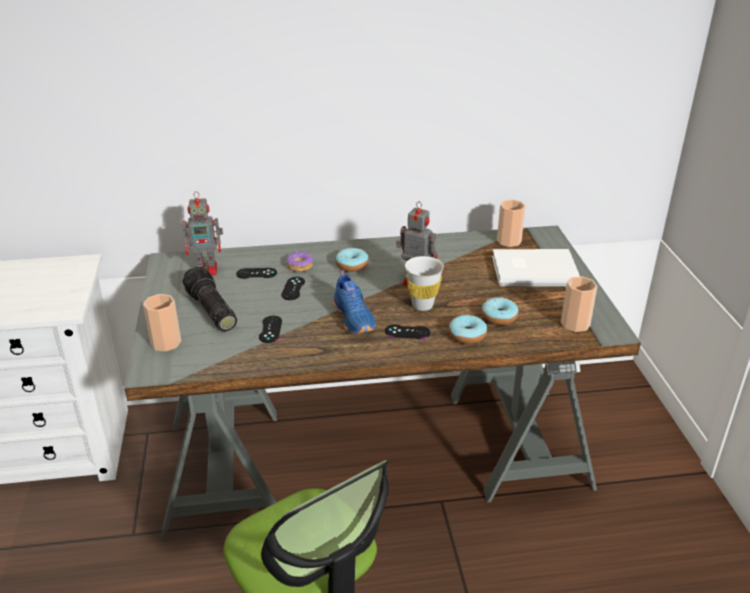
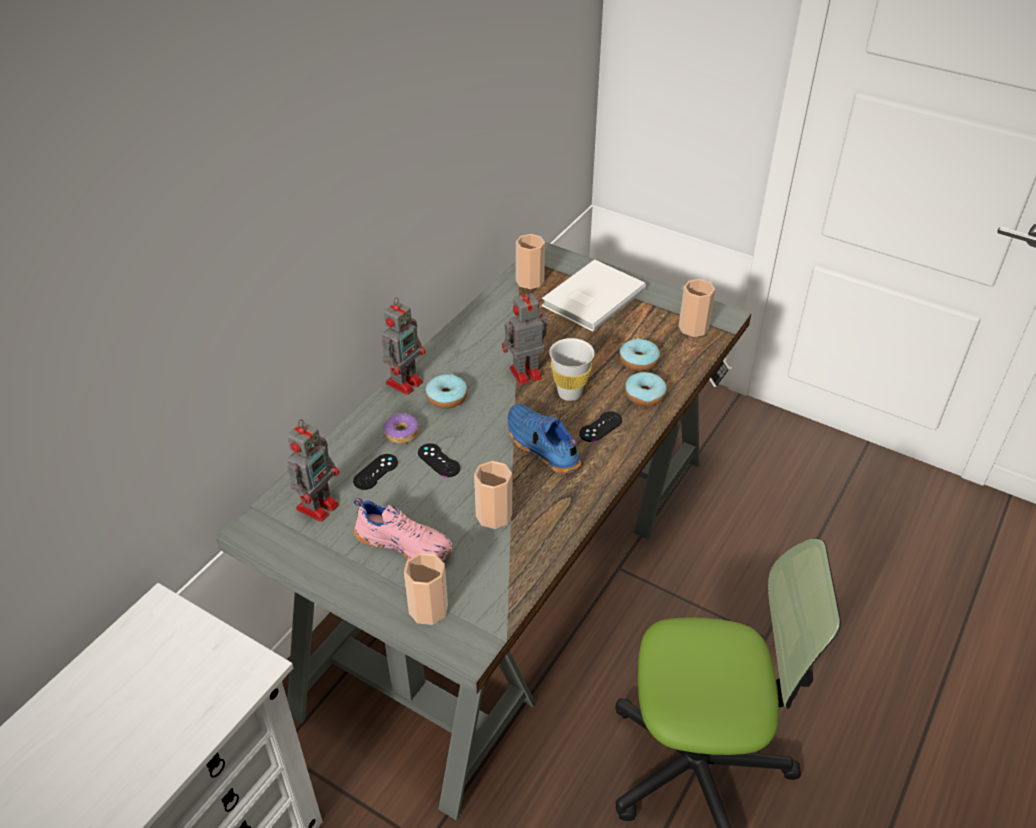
camera: 50 degrees left, 10 degrees up
flashlight [183,267,237,331] -> pink shoe [354,498,453,561]
black game controller [259,316,282,343] -> cup [474,461,512,529]
blue shoe [333,270,376,335] -> blue shoe turned 150 degrees counterclockwise [507,404,581,473]
none -> toy robot [382,297,426,395]

